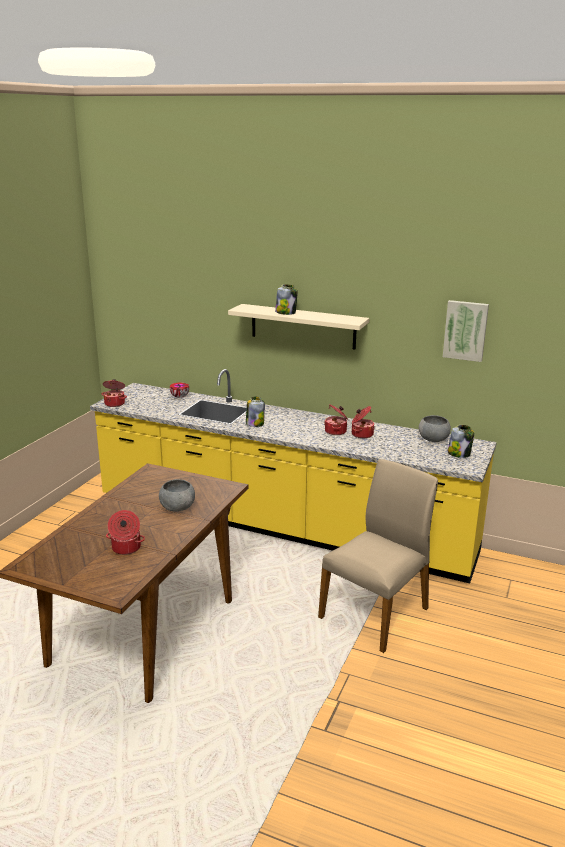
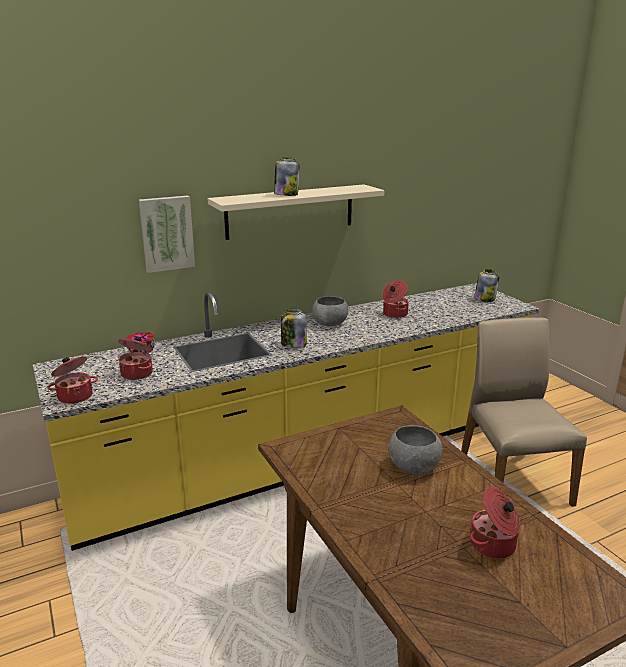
camera: 50 degrees left, 0 degrees up
cooking pot [324,404,348,435] -> cooking pot moved to [118,337,153,380]
grey bowl [419,415,451,442] -> grey bowl moved to [312,296,348,327]
picture [443,300,489,362] -> picture moved to [139,195,195,273]

